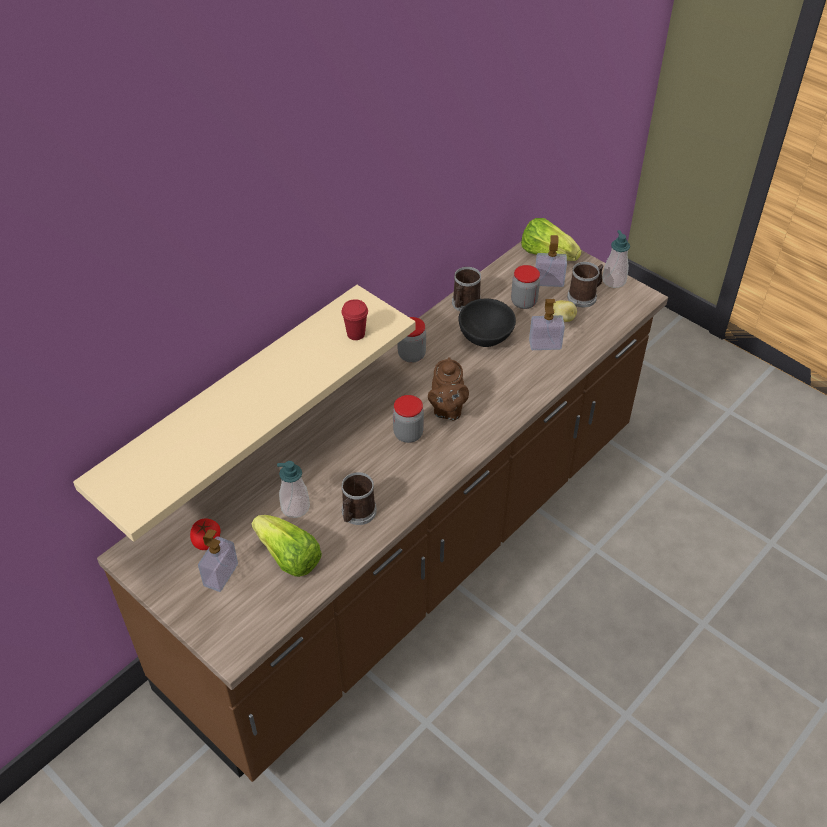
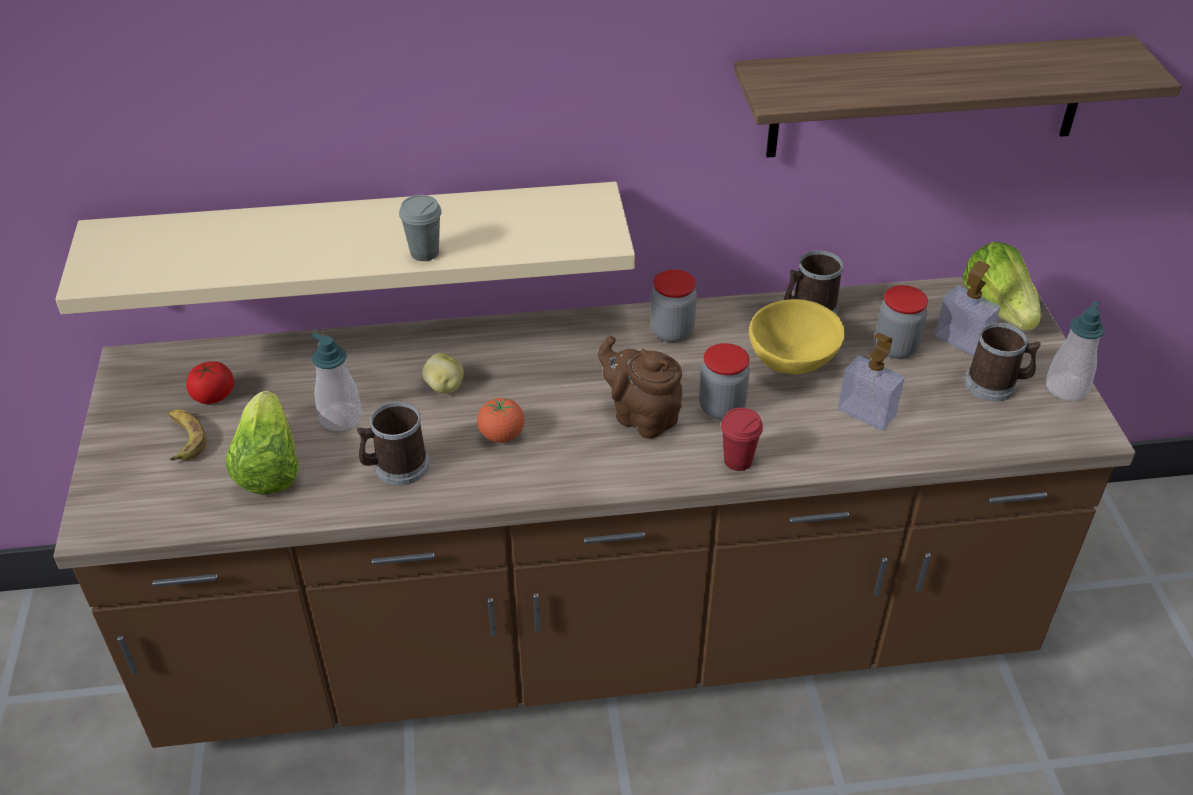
camera: 40 degrees right, 5 degrees down
soap dispenser [198,529,238,592] -> banana [168,409,207,461]
red cup [342,299,368,340] -> red cup moved to [721,408,763,471]
jar [393,395,424,443] -> jar moved to [699,343,750,420]
brown teapot [428,357,469,421] -> brown teapot turned 90 degrees clockwise [598,336,682,439]
black bowl [458,299,516,347] -> yellow bowl [749,299,845,374]
potato [553,300,577,322] -> potato moved to [422,353,464,393]
none -> grey cup [399,195,442,261]
none -> tomato [477,398,524,443]
none -> shelf [734,35,1181,158]

